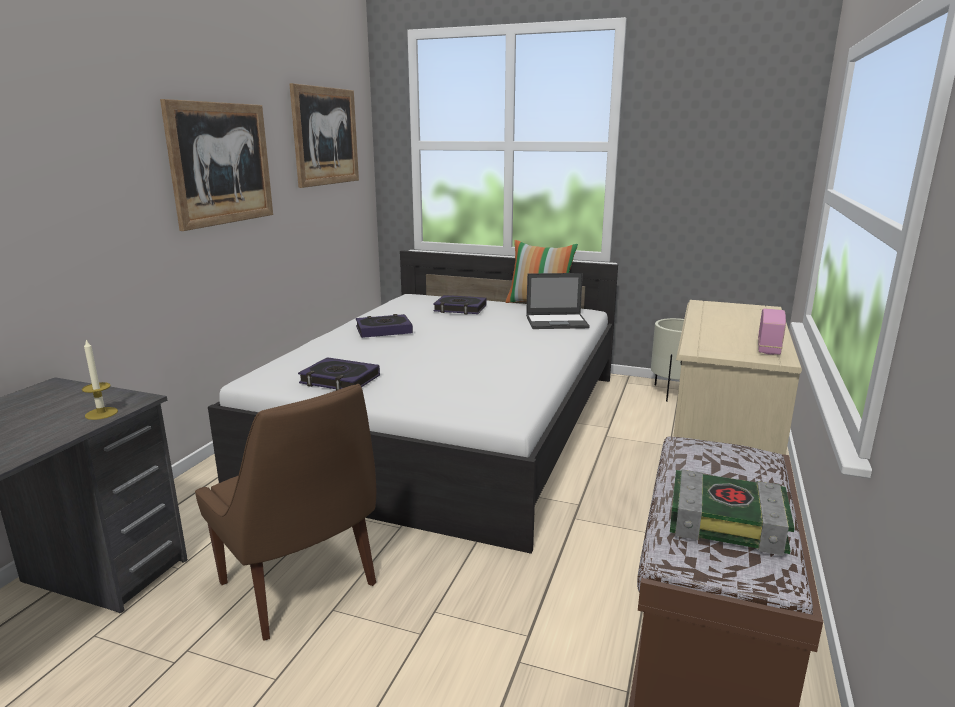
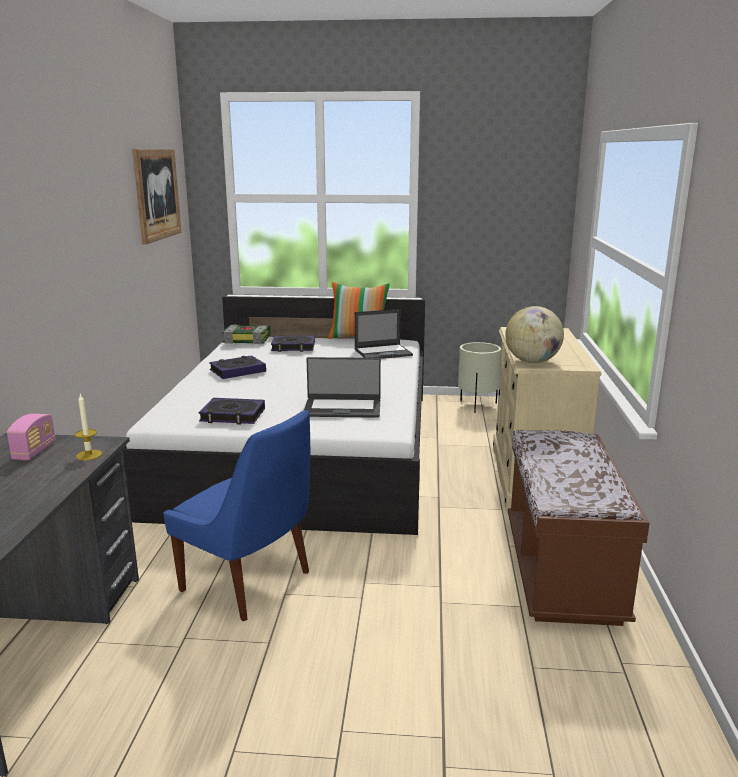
camera: 15 degrees left, 0 degrees up
picture [160,99,273,231] -> none
brown chair [195,384,376,641] -> blue chair [163,410,310,621]
book [670,469,795,556] -> book moved to [222,325,271,344]
radio [758,308,786,355] -> radio moved to [7,414,56,460]
none -> laptop [304,357,381,418]
none -> globe [505,306,564,363]

